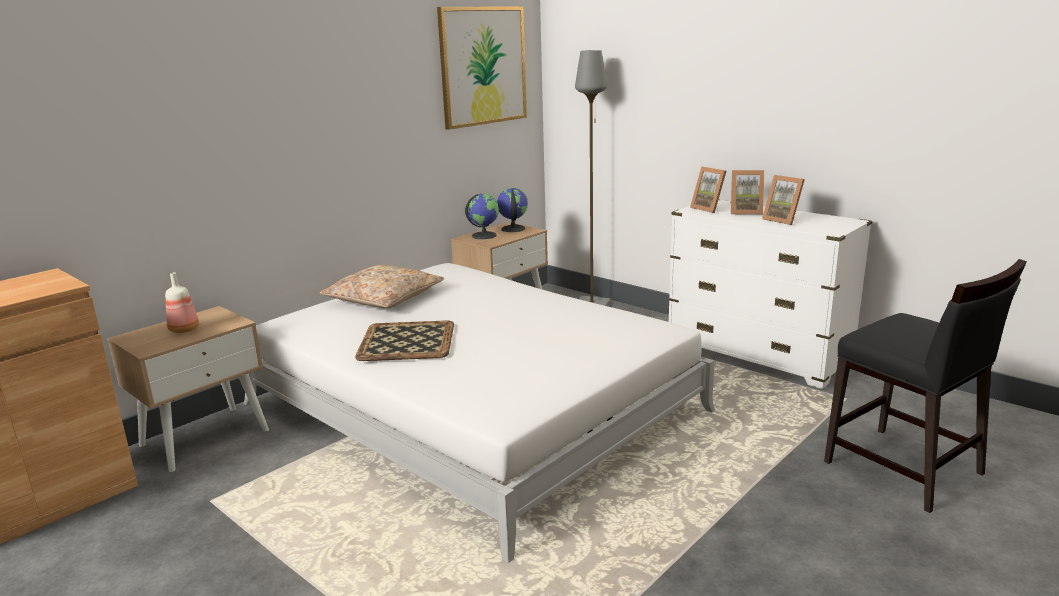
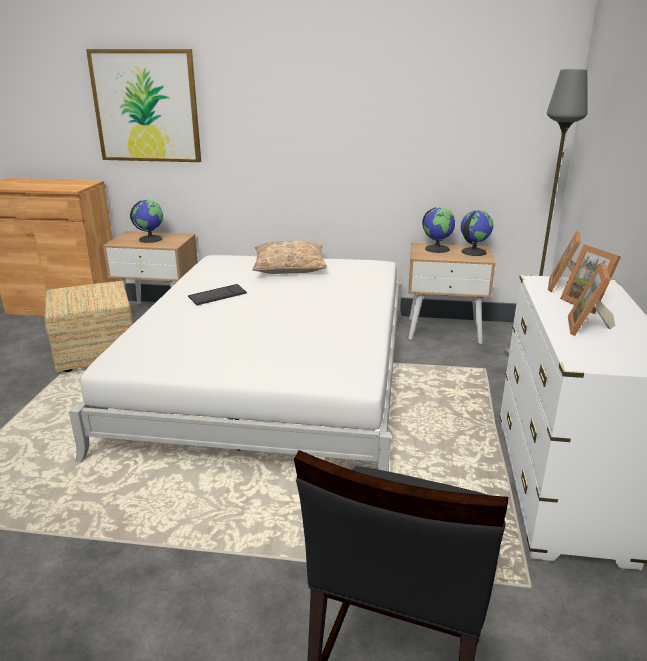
camera: 55 degrees right, 5 degrees up
bottle [165,273,199,333] -> globe [130,200,163,243]
tray [355,321,454,361] -> keyboard [188,284,247,305]
picture [437,6,527,130] -> picture moved to [86,49,201,162]
none -> ottoman [45,281,133,373]

